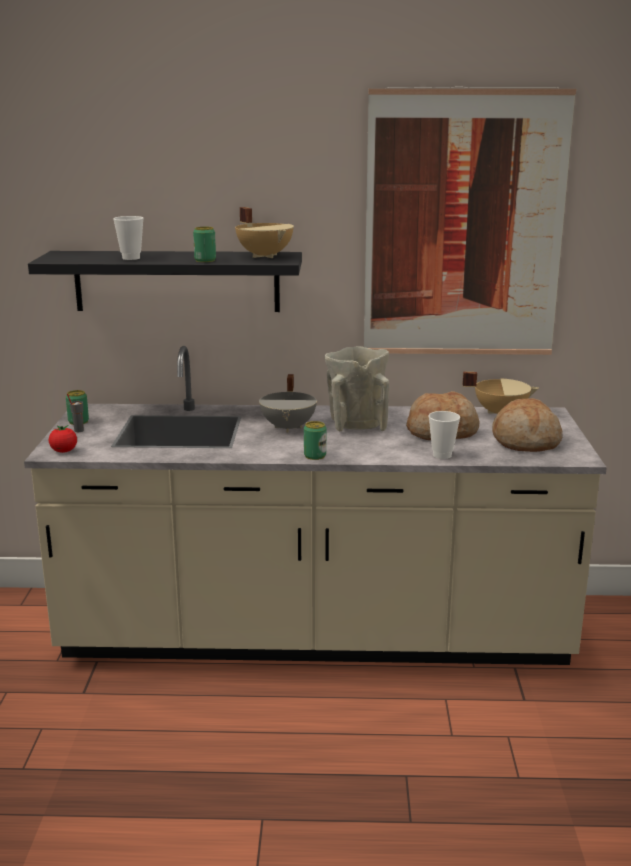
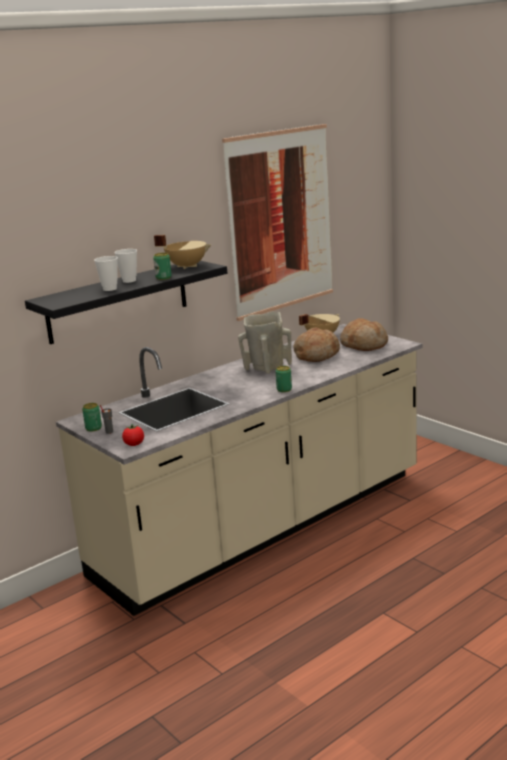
camera: 40 degrees left, 0 degrees up
grey cooking pot [259,374,317,432] -> none
cup [428,411,460,459] -> cup moved to [114,249,137,283]

